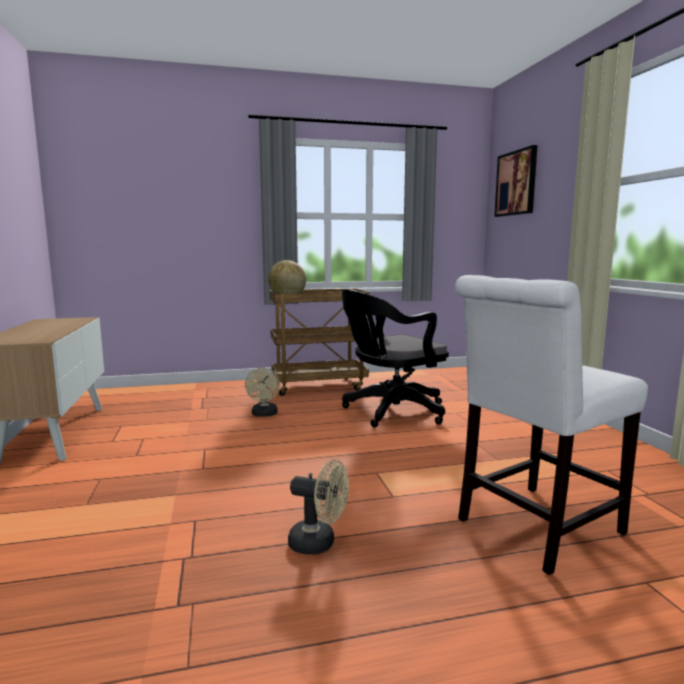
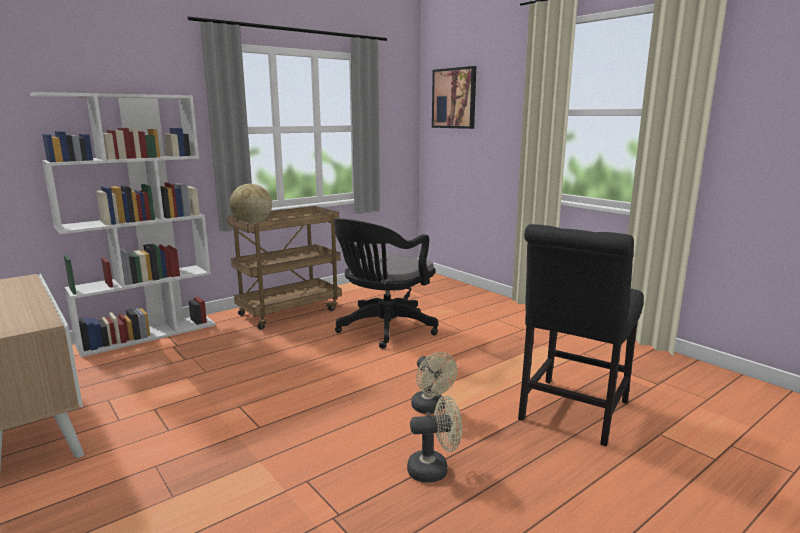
camera: 25 degrees left, 5 degrees up
beige fan [245,368,280,417] -> beige fan moved to [411,352,457,414]
white chair [455,275,648,575] -> black chair [518,224,644,446]
none -> white bookcase [30,92,216,357]

